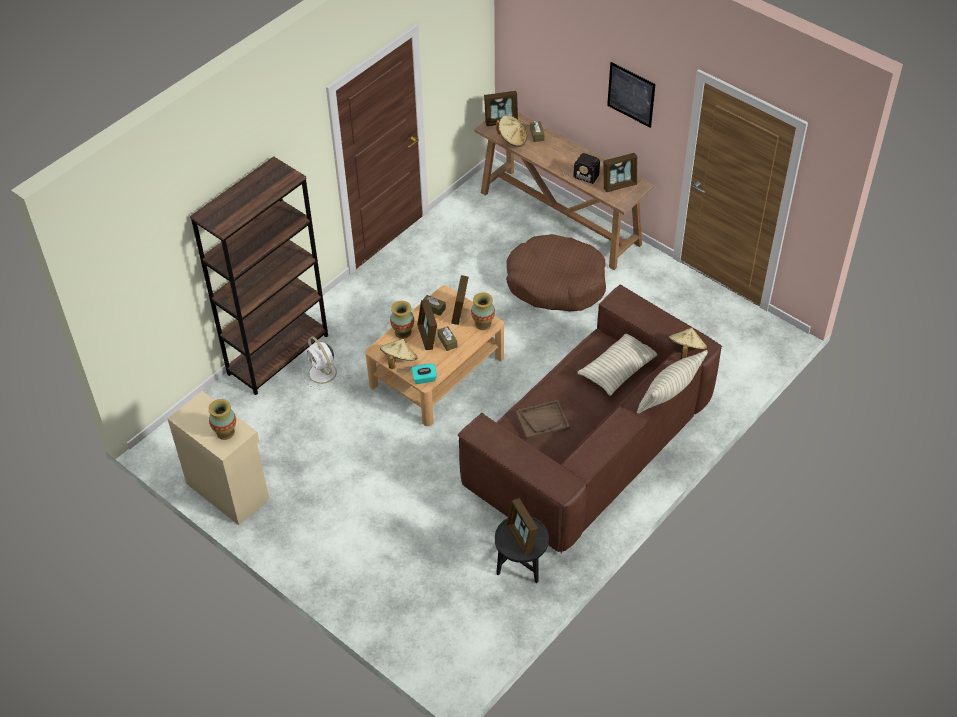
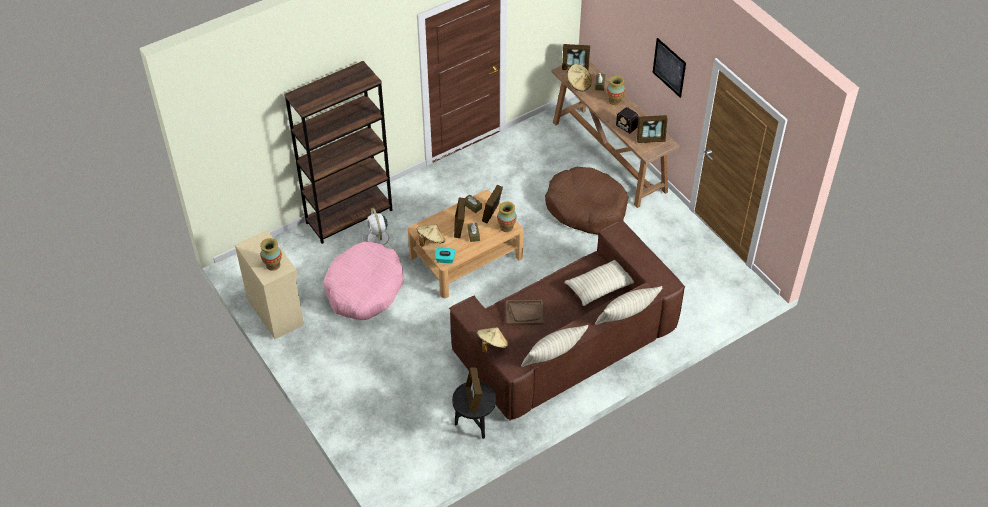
camera: 15 degrees right, 0 degrees up
vase [390,301,414,339] -> vase moved to [607,75,625,105]
beige hat [668,328,708,359] -> beige hat moved to [477,327,508,352]
none -> pink dog bed [324,242,404,320]
none -> pillow [521,325,588,367]

